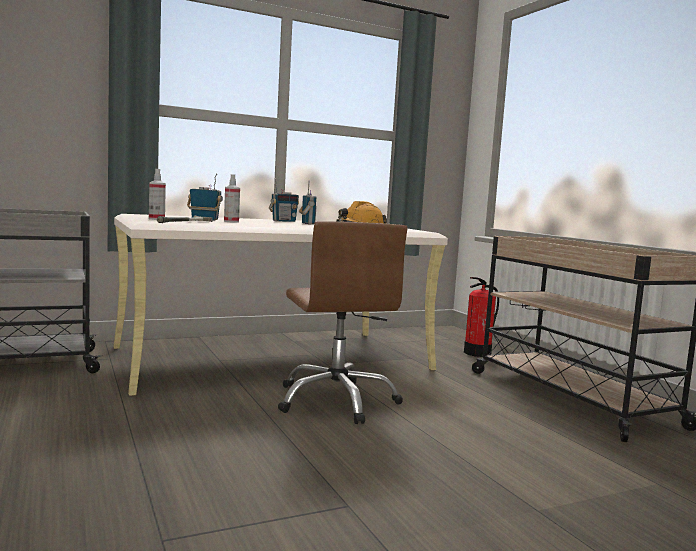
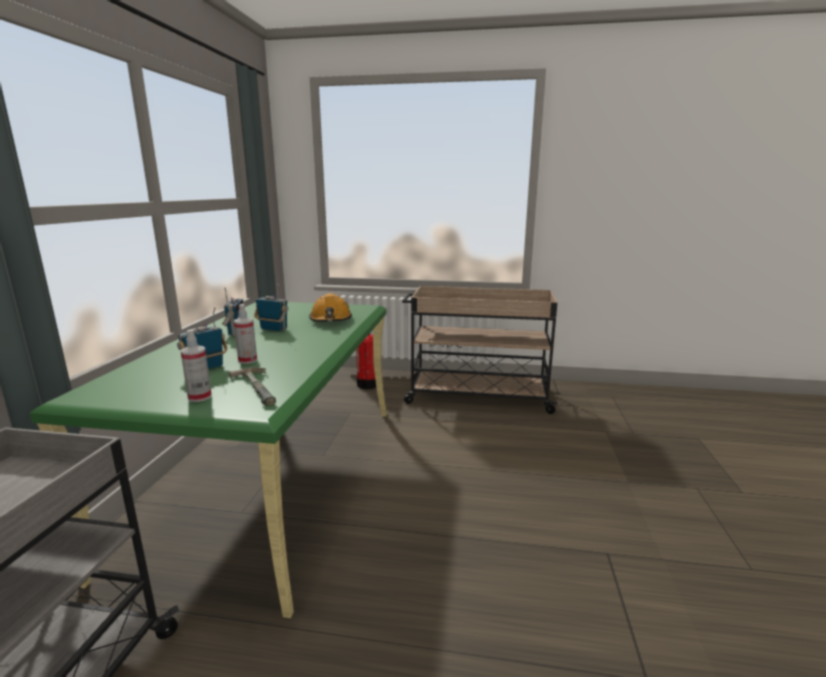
camera: 55 degrees left, 10 degrees up
beige desk [113,214,448,396] -> green desk [30,302,387,618]
brown office chair [278,221,407,424] -> none

